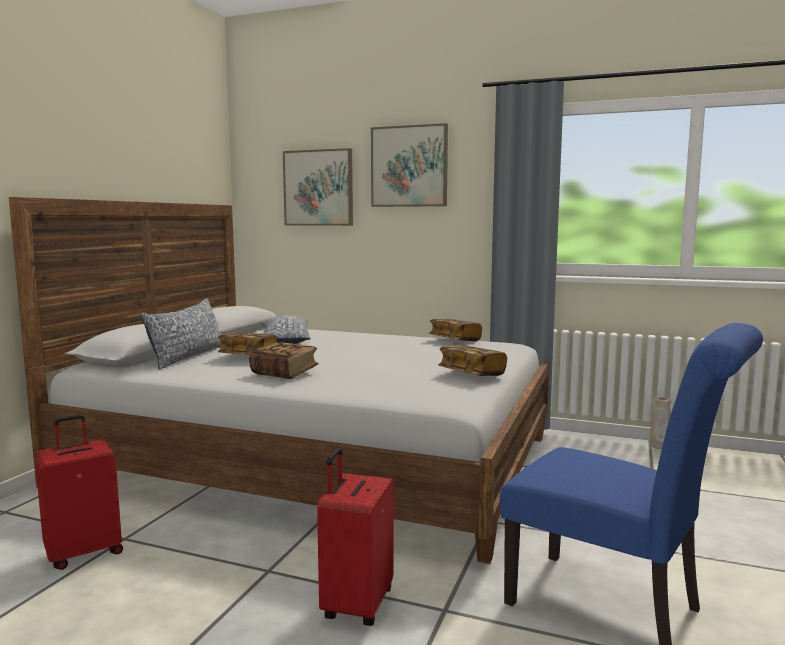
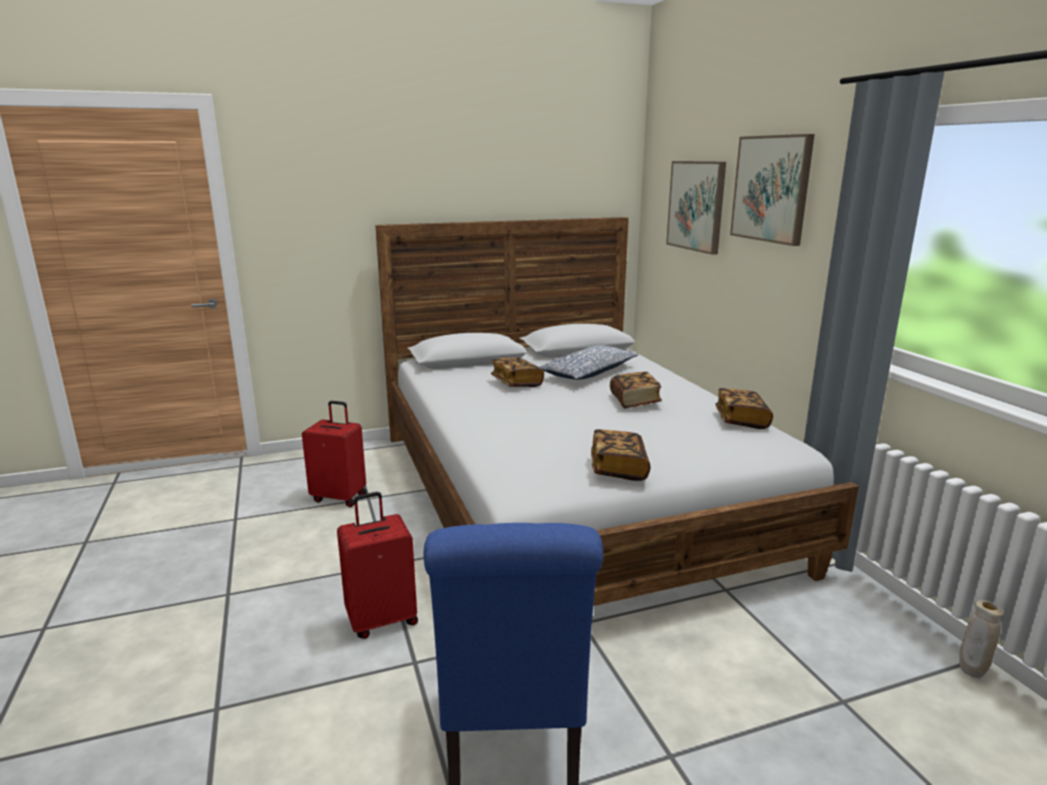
camera: 50 degrees right, 10 degrees up
pillow [140,298,221,370] -> none
book [249,342,319,379] -> book moved to [610,372,662,408]

